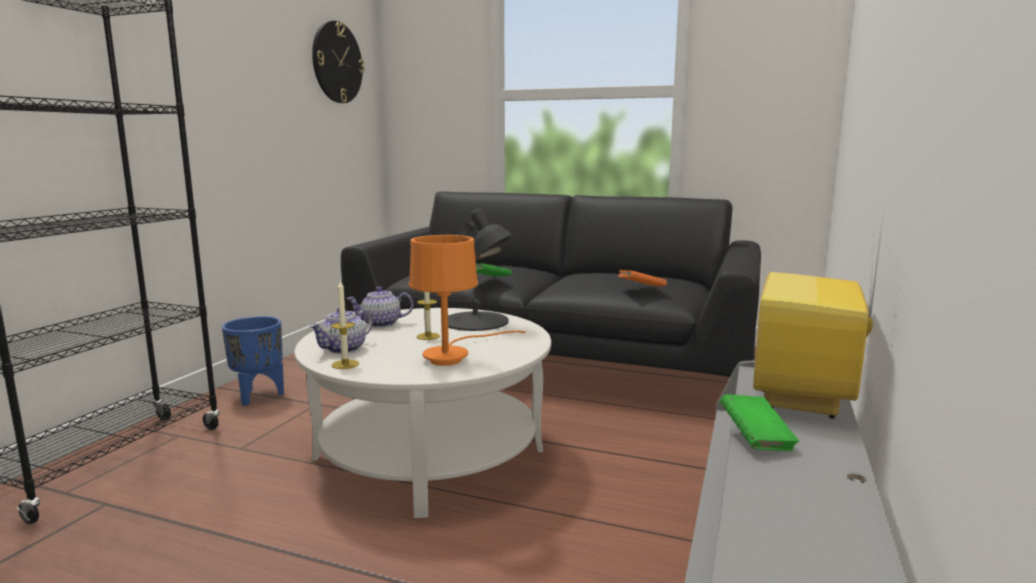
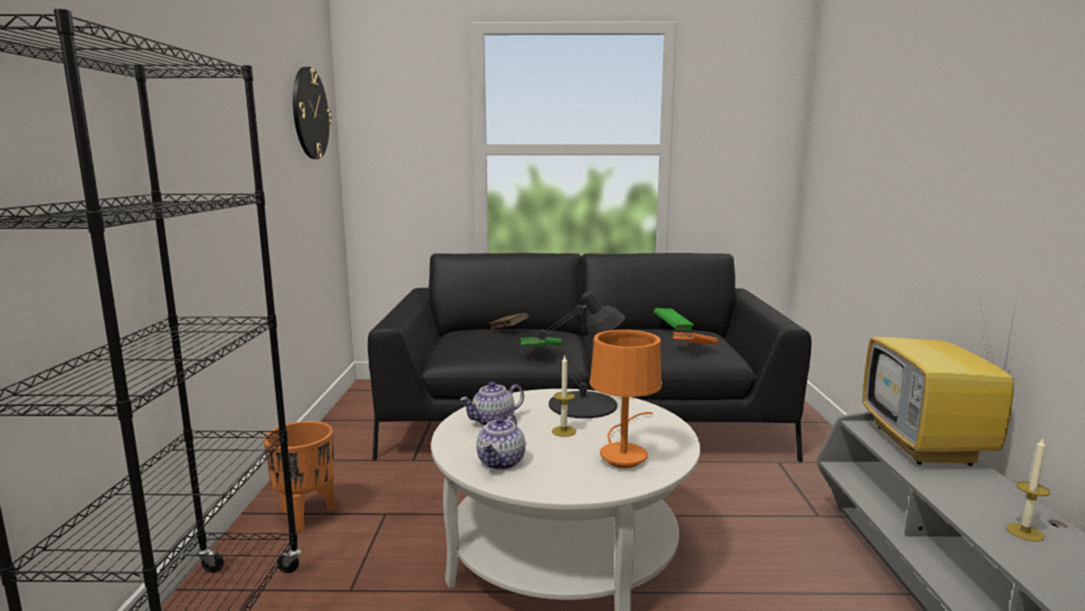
camera: 20 degrees left, 0 degrees up
blue planter [222,316,284,406] -> orange planter [263,421,335,532]
candle [331,281,359,369] -> candle moved to [1006,438,1050,542]
green book [720,394,799,451] -> green book moved to [654,308,694,330]

